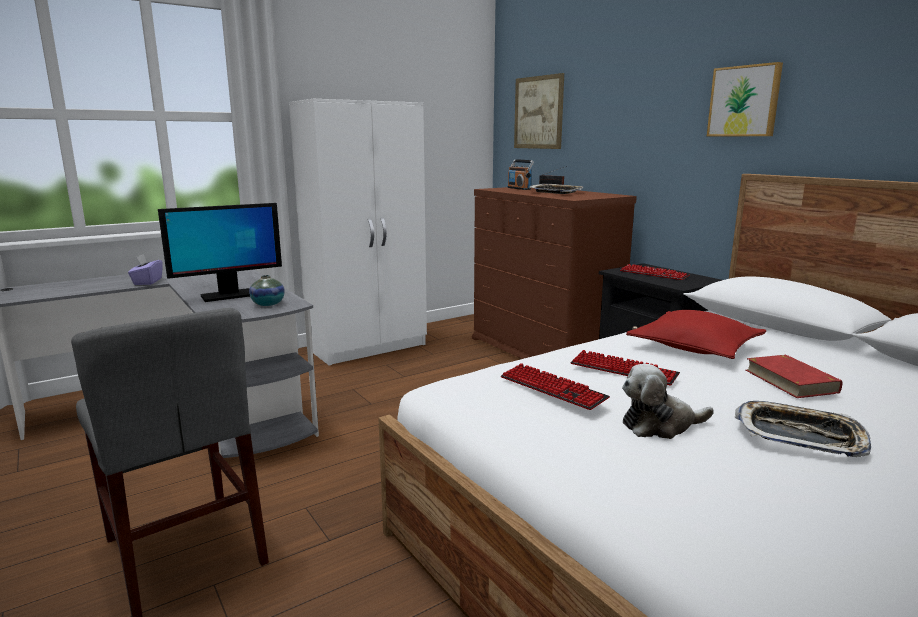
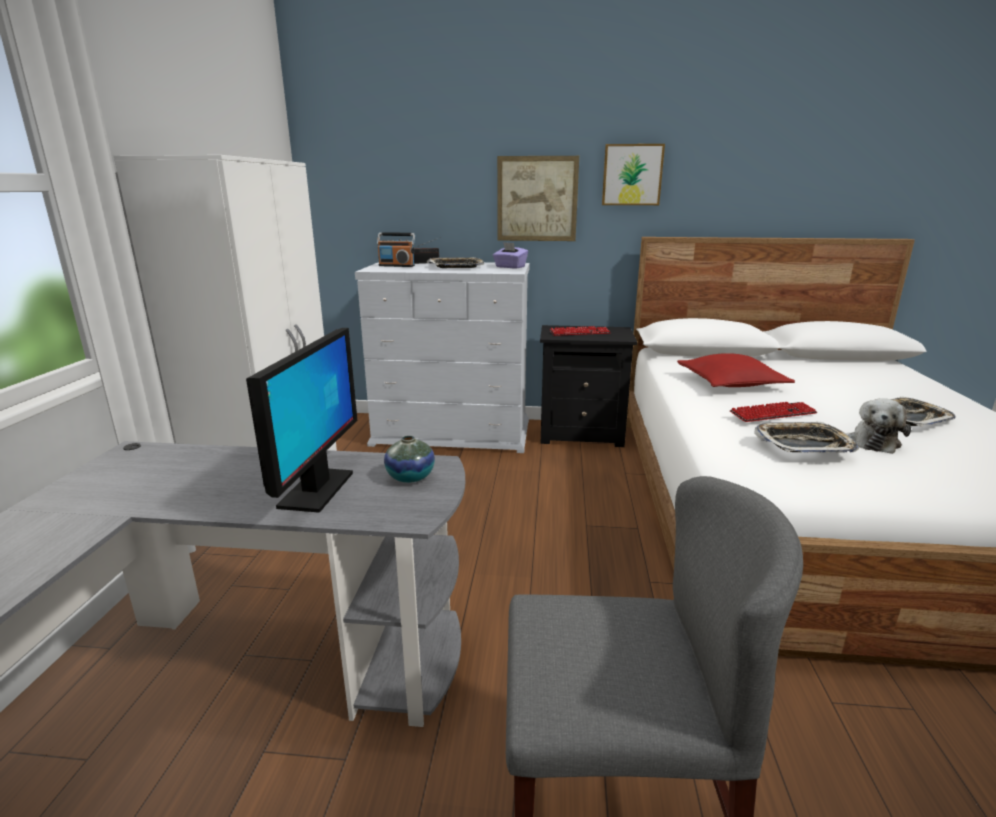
camera: 50 degrees left, 5 degrees up
purple tissue box [128,254,162,285] -> purple tissue box moved to [493,242,528,269]
brown dresser [472,187,637,359] -> white dresser [355,262,530,453]
keyboard [501,363,610,410] -> tray [754,422,859,453]
picture [514,73,564,149] -> picture moved to [497,156,579,241]
red book [746,355,842,398] -> none

